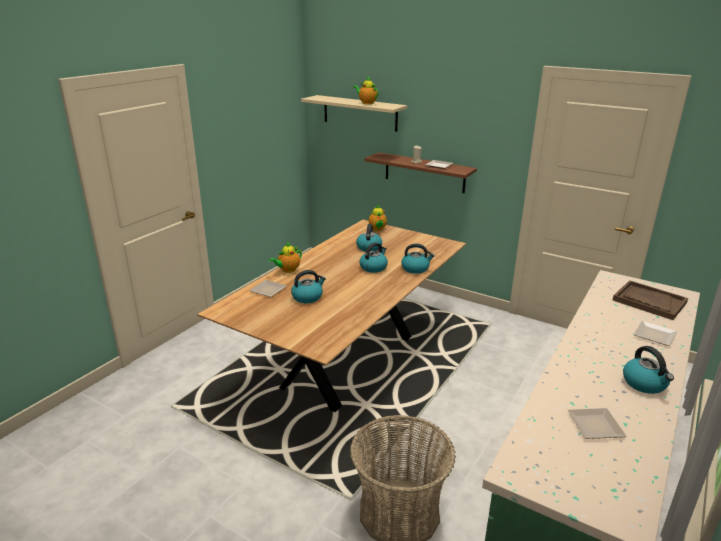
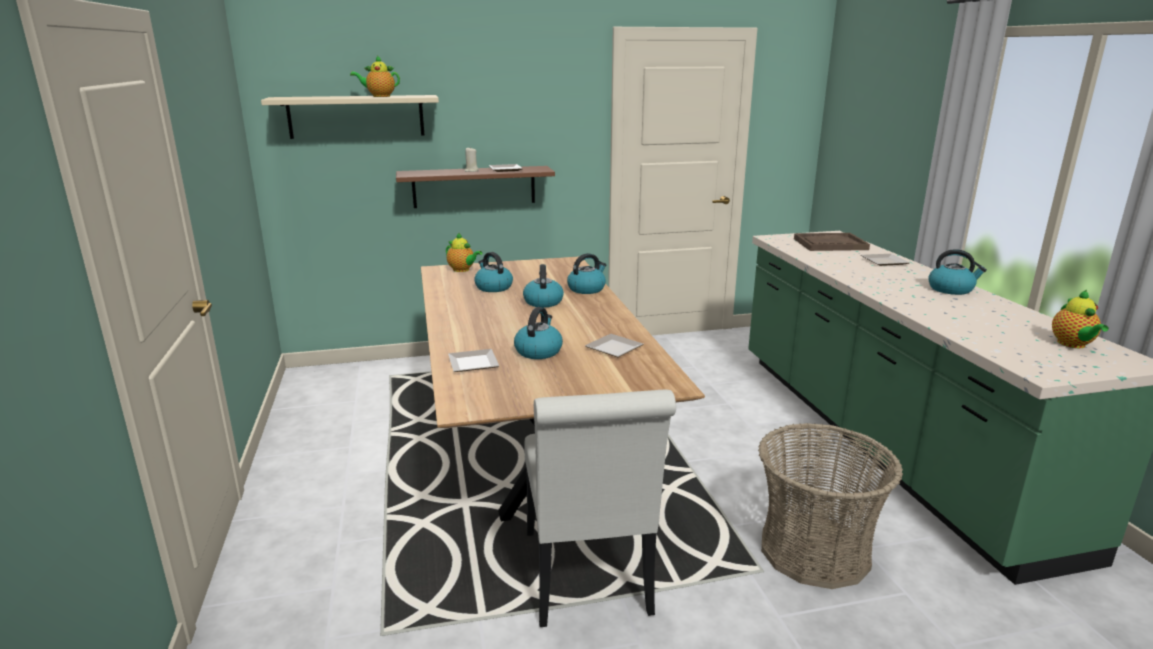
camera: 45 degrees left, 5 degrees down
teapot [268,242,302,273] -> teapot moved to [1052,290,1109,348]
plate [568,408,627,439] -> plate moved to [585,334,644,357]
none -> white chair [525,389,676,627]

